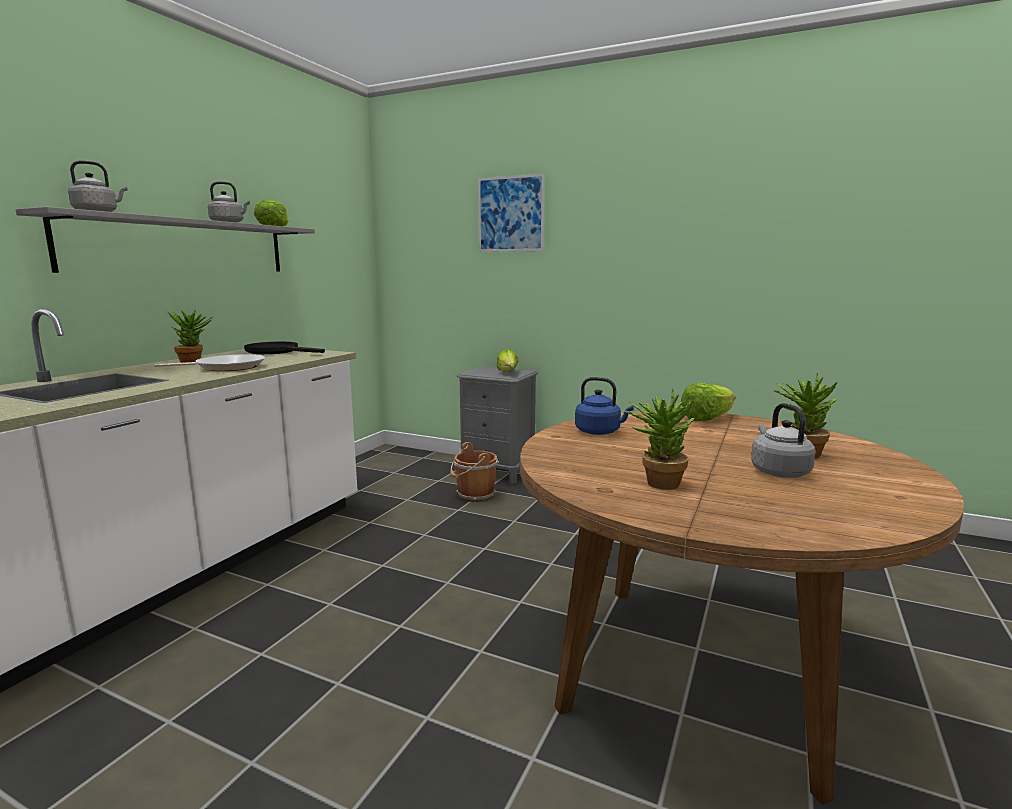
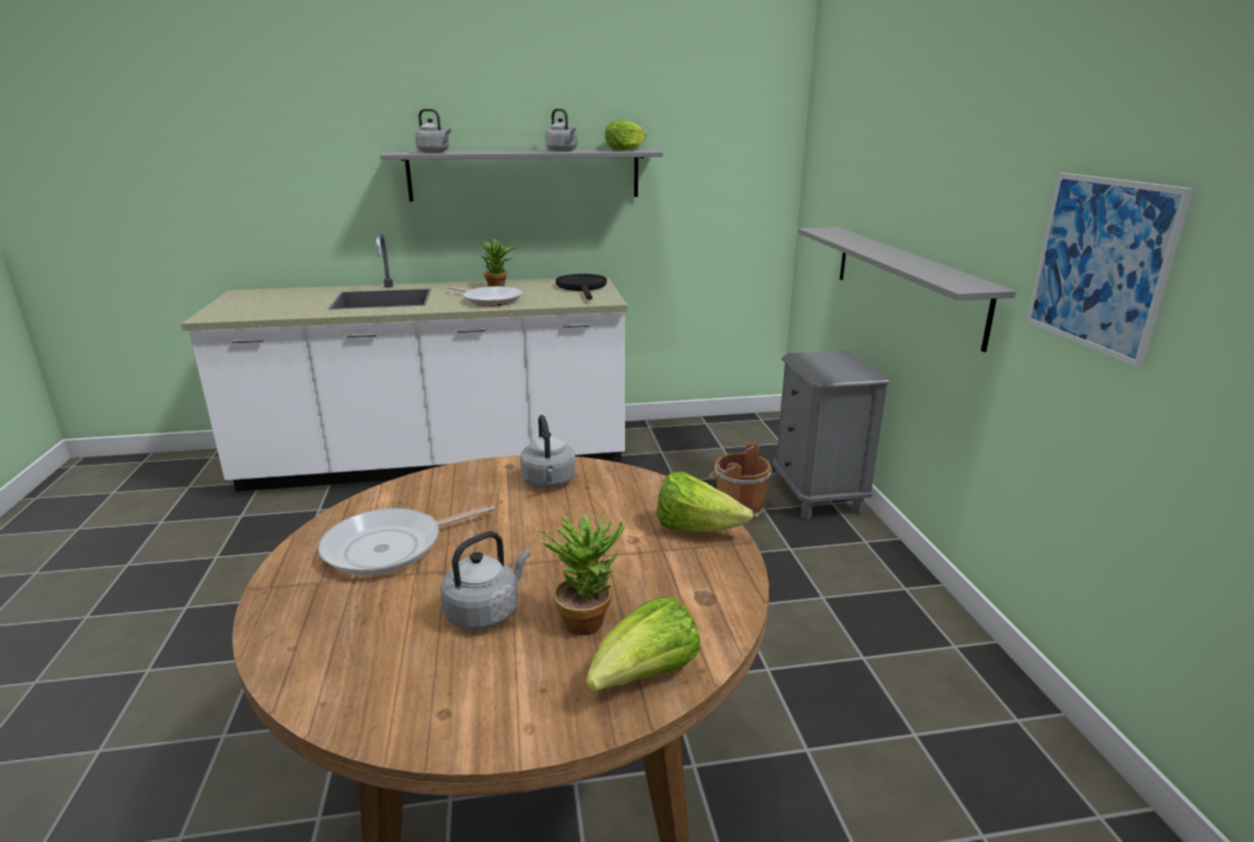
camera: 55 degrees right, 10 degrees up
picture [478,173,545,252] -> picture moved to [1026,172,1193,368]
lettuce [496,349,519,372] -> lettuce moved to [586,597,701,693]
blue kettle [575,377,634,435] -> grey kettle [520,415,576,488]
potted plant [625,388,694,490] -> frying pan [318,505,495,576]
none -> grey shelf [798,227,1016,352]

